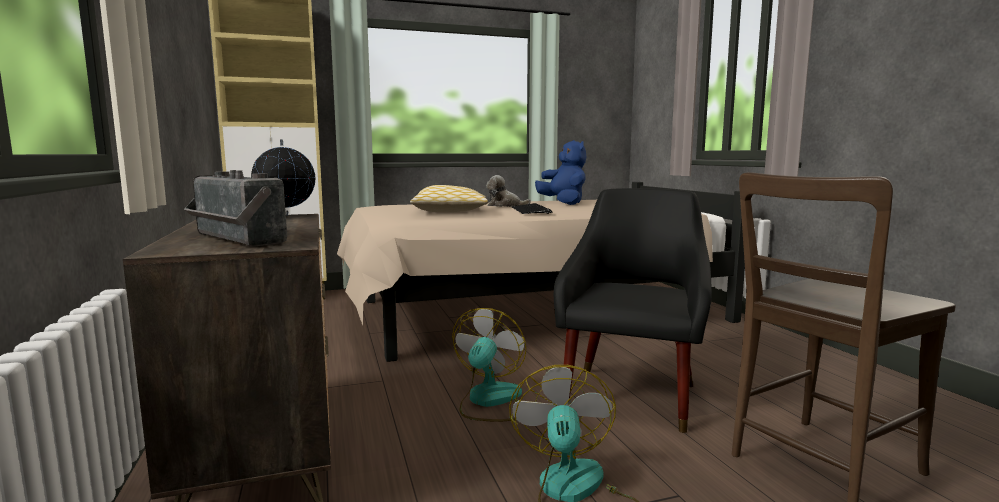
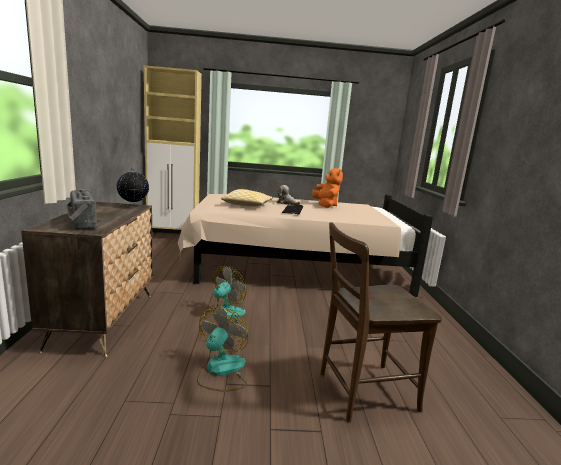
camera: 15 degrees right, 5 degrees up
blue plush toy [535,140,586,205] -> orange plush toy [312,168,343,208]
black armchair [554,188,712,433] -> none

